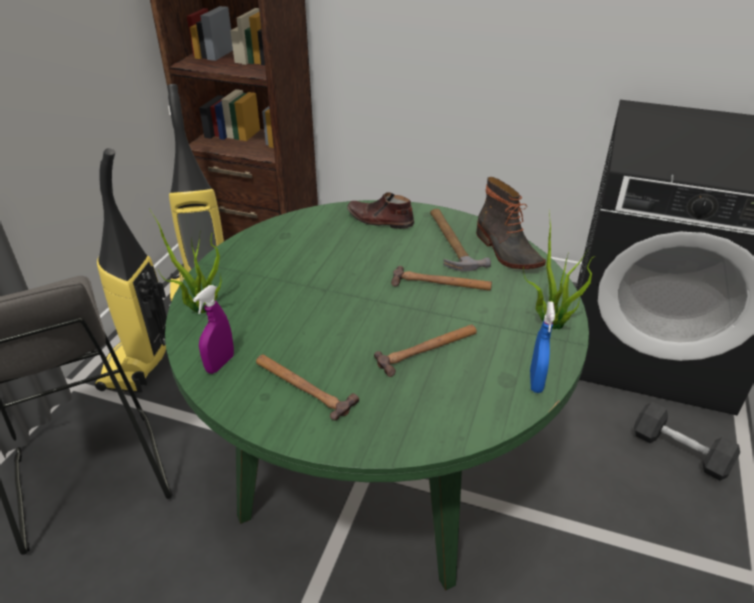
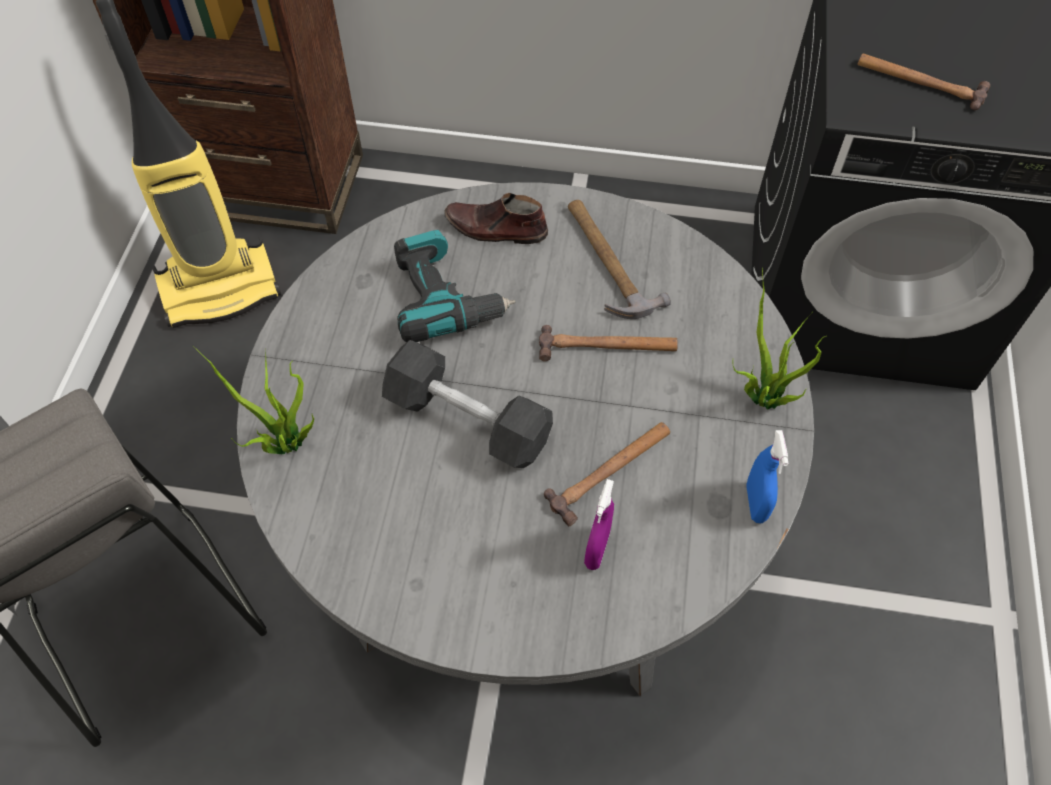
camera: 10 degrees left, 20 degrees up
vacuum cleaner [95,148,167,393] -> none
green dining table [165,200,589,591] -> grey dining table [237,182,814,696]
purple spray bottle [193,285,234,374] -> purple spray bottle moved to [584,479,614,570]
hammer [256,354,359,420] -> hammer moved to [857,53,990,110]
boot [476,177,546,269] -> none
black dumbbell [634,402,740,481] -> black dumbbell moved to [382,340,553,468]
none -> power drill [394,230,516,342]

